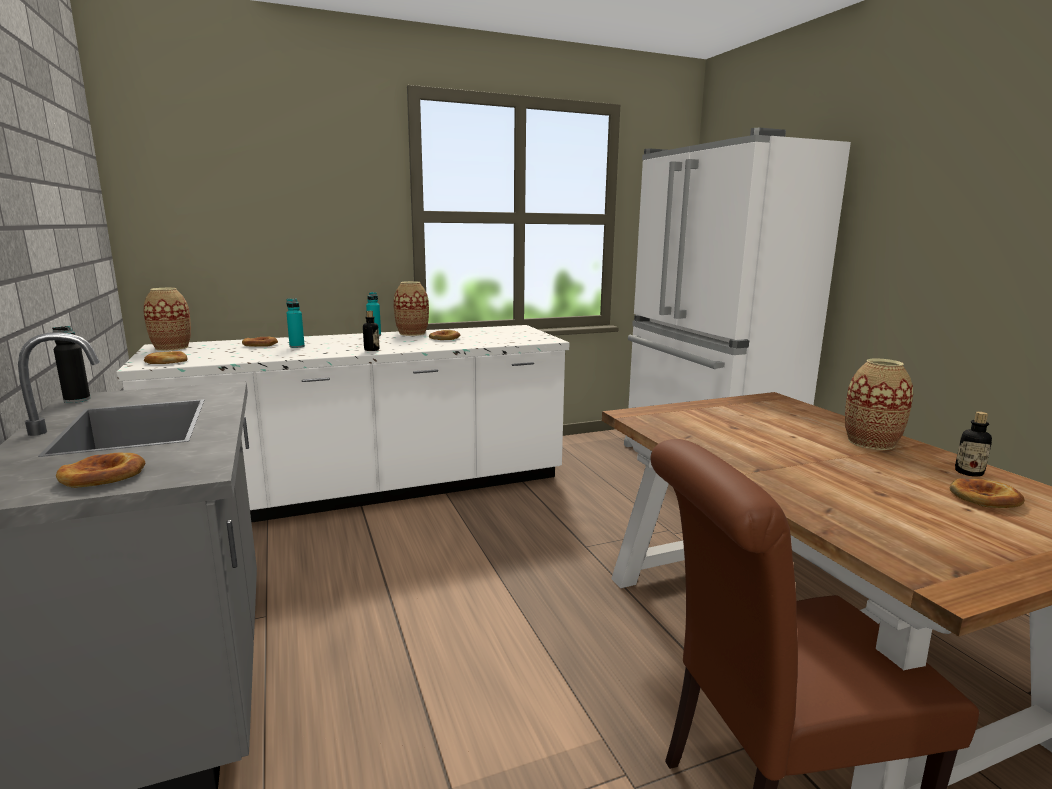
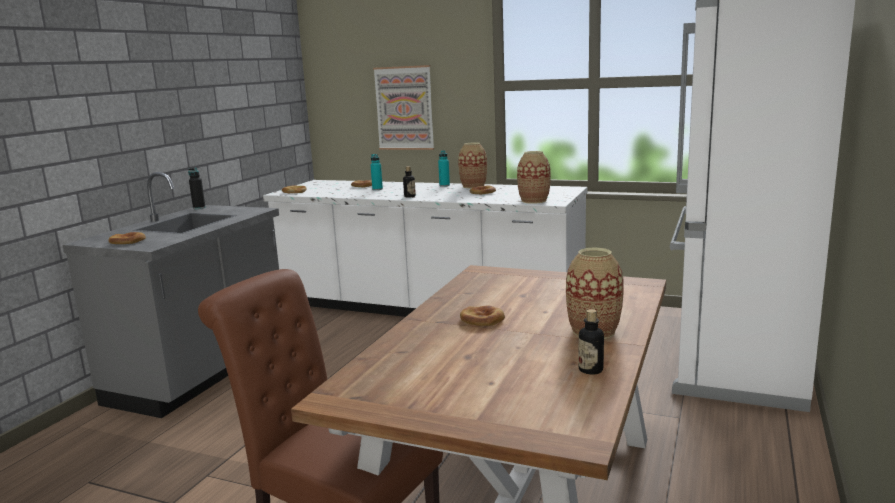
camera: 45 degrees right, 0 degrees up
vase [143,288,191,351] -> vase moved to [517,151,551,204]
bread [950,478,1025,508] -> bread moved to [460,306,505,326]
none -> picture [373,65,434,150]

